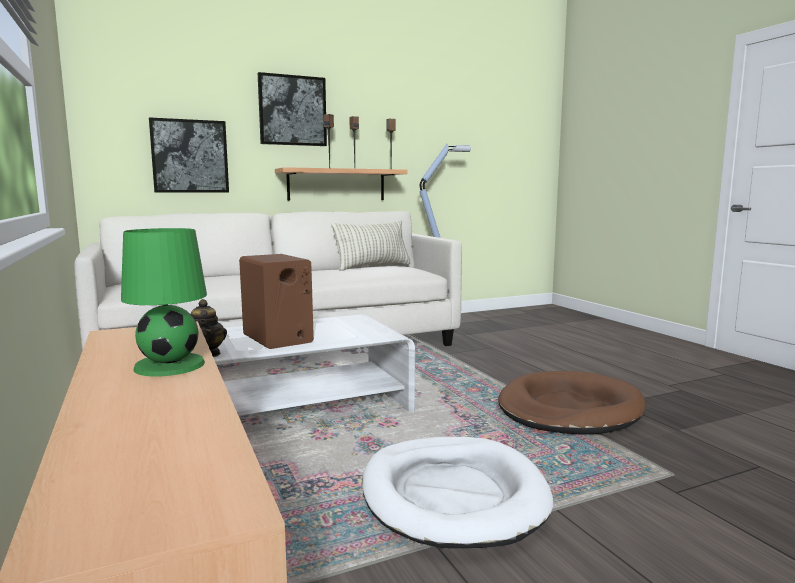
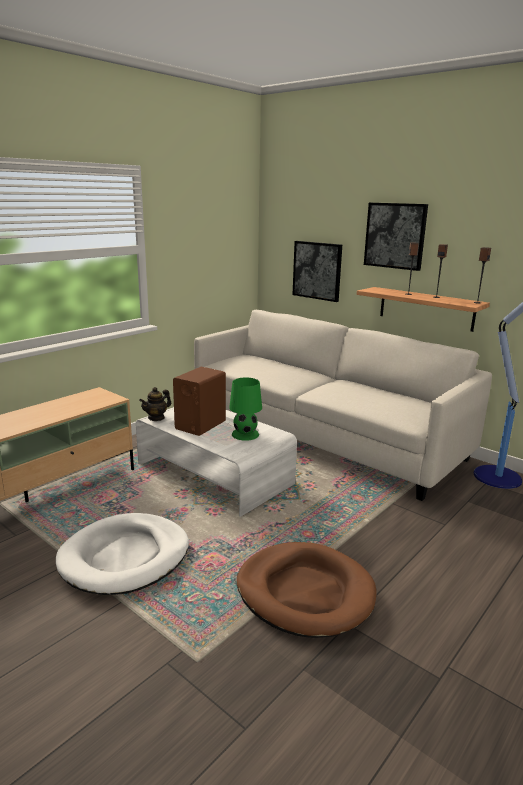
camera: 65 degrees right, 10 degrees up
green table lamp [121,228,207,377] -> green table lamp moved to [229,378,262,441]
pillow [331,220,411,271] -> none

